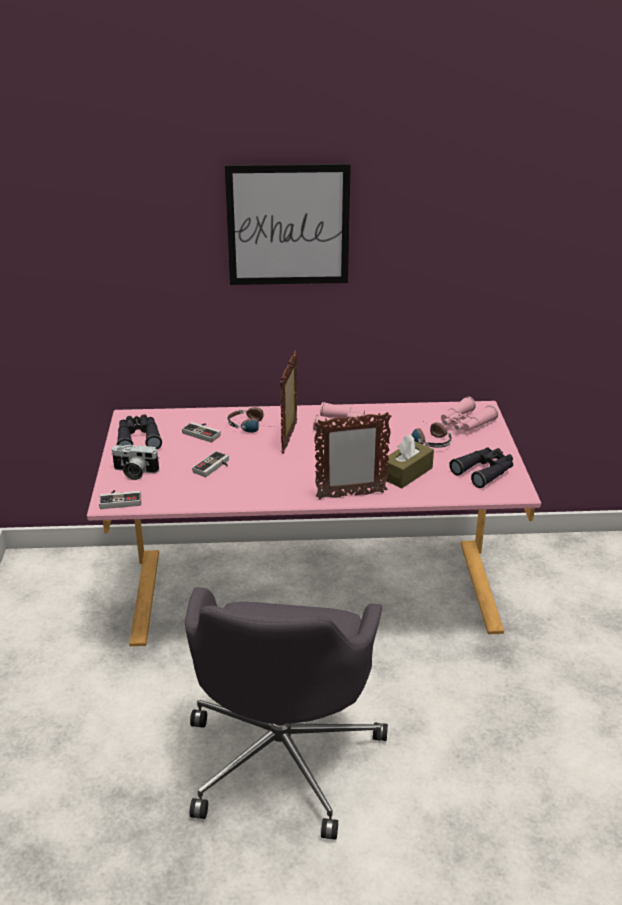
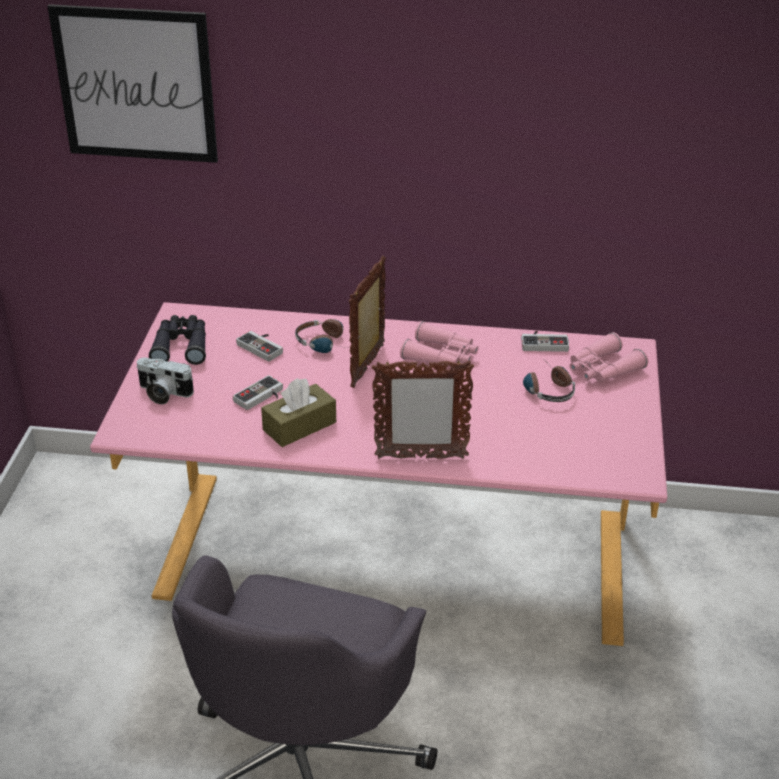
camera: 10 degrees right, 5 degrees up
game controller [99,490,141,509] -> game controller moved to [521,331,569,352]
picture [225,164,351,285] -> picture moved to [47,4,218,163]
brown tissue box [381,435,434,488] -> brown tissue box moved to [261,378,336,447]
black binoculars [449,447,513,488] -> none

